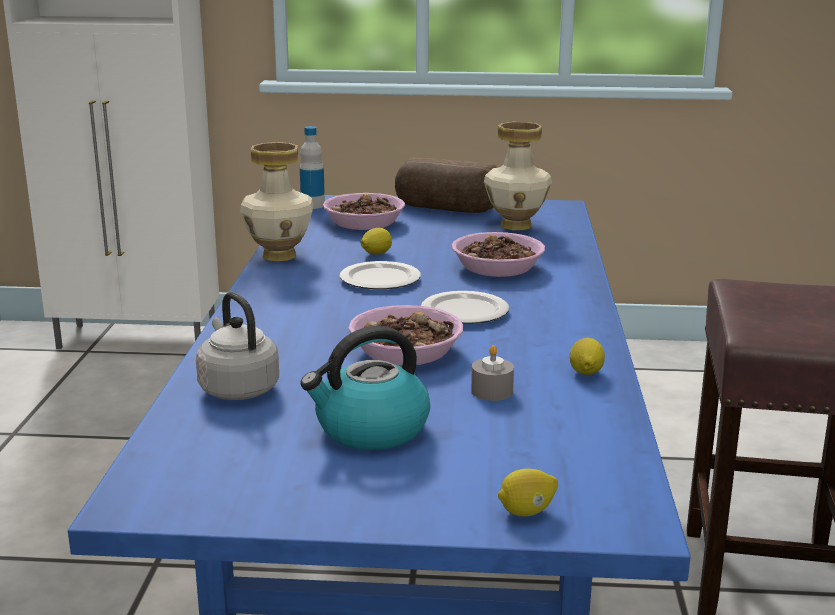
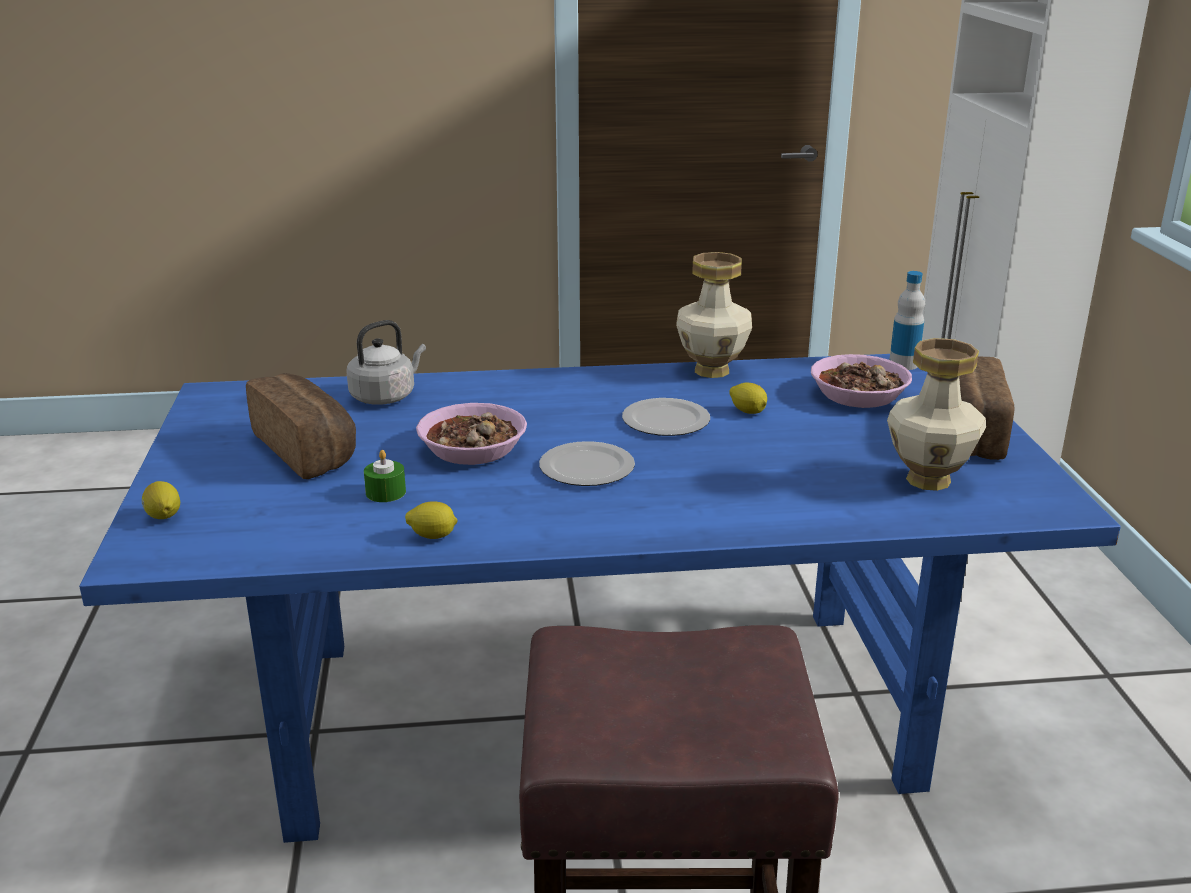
camera: 80 degrees right, 5 degrees up
kettle [300,326,430,450] -> bread [246,373,356,479]
bowl [452,232,545,277] -> none
grey candle [471,345,514,401] -> green candle [364,450,406,502]

